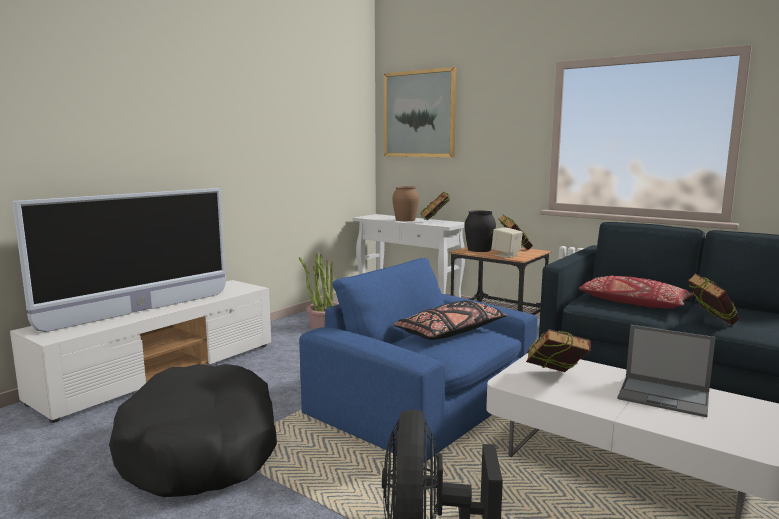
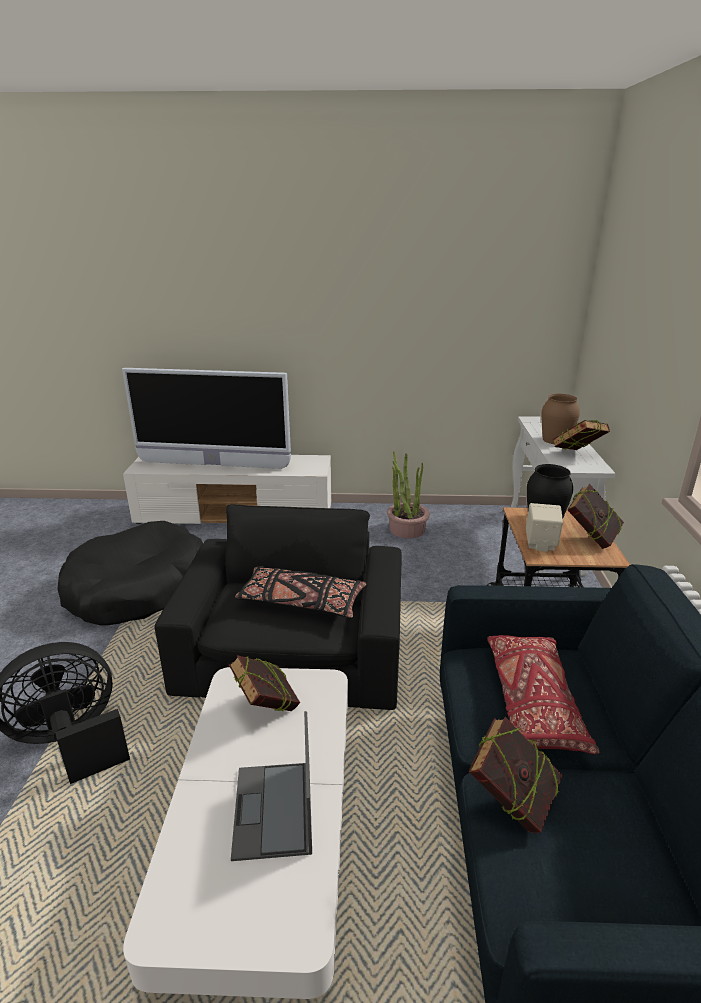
camera: 55 degrees right, 15 degrees up
blue armchair [299,258,538,461] -> black armchair [154,504,402,710]
picture [384,67,456,157] -> none

